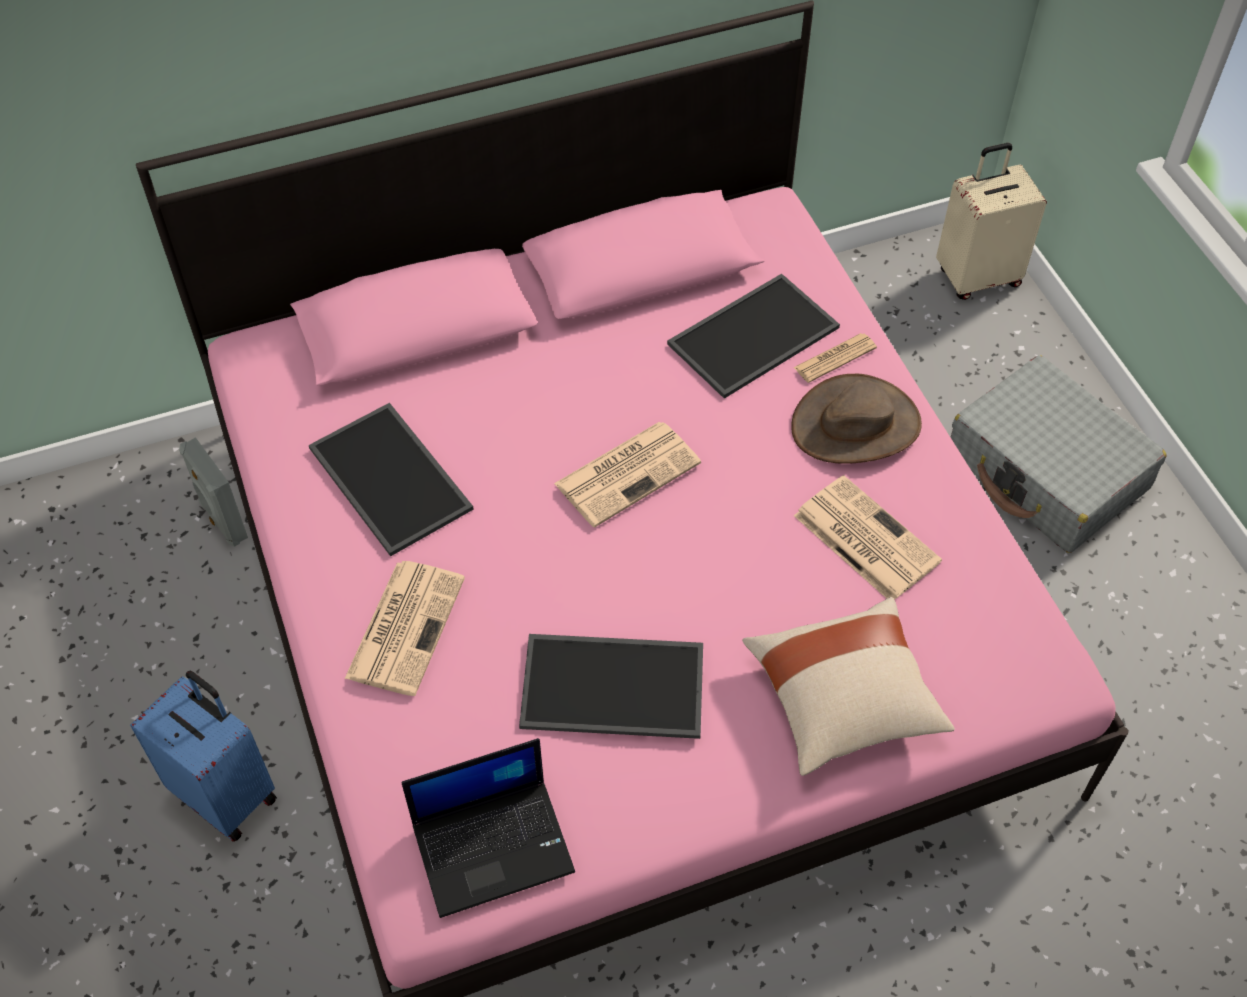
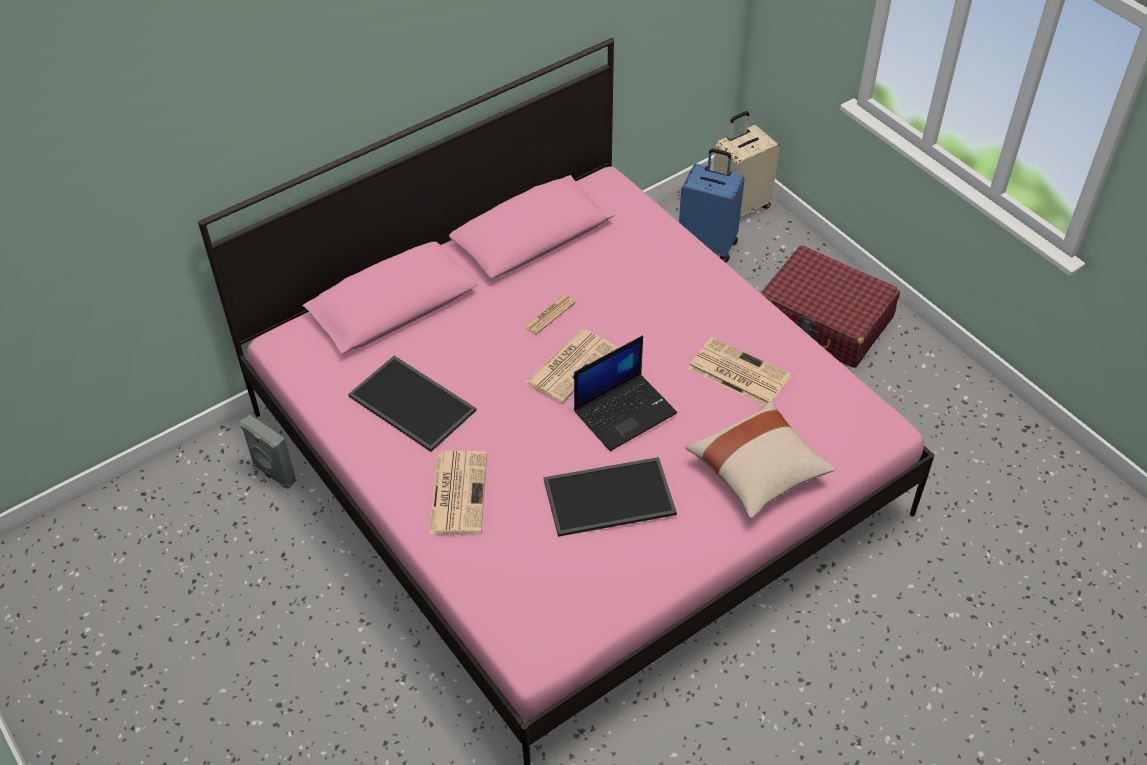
camera: 15 degrees left, 5 degrees down
blue suitcase [130,671,277,842] -> blue suitcase moved to [679,148,745,262]
laptop [402,738,575,918] -> laptop moved to [574,336,677,451]
tray [667,274,840,399] -> none
brown hat [791,374,922,464] -> none
newspaper [793,333,877,383] -> newspaper moved to [524,295,576,335]
grey suitcase [951,355,1167,553] -> red suitcase [761,245,900,368]

